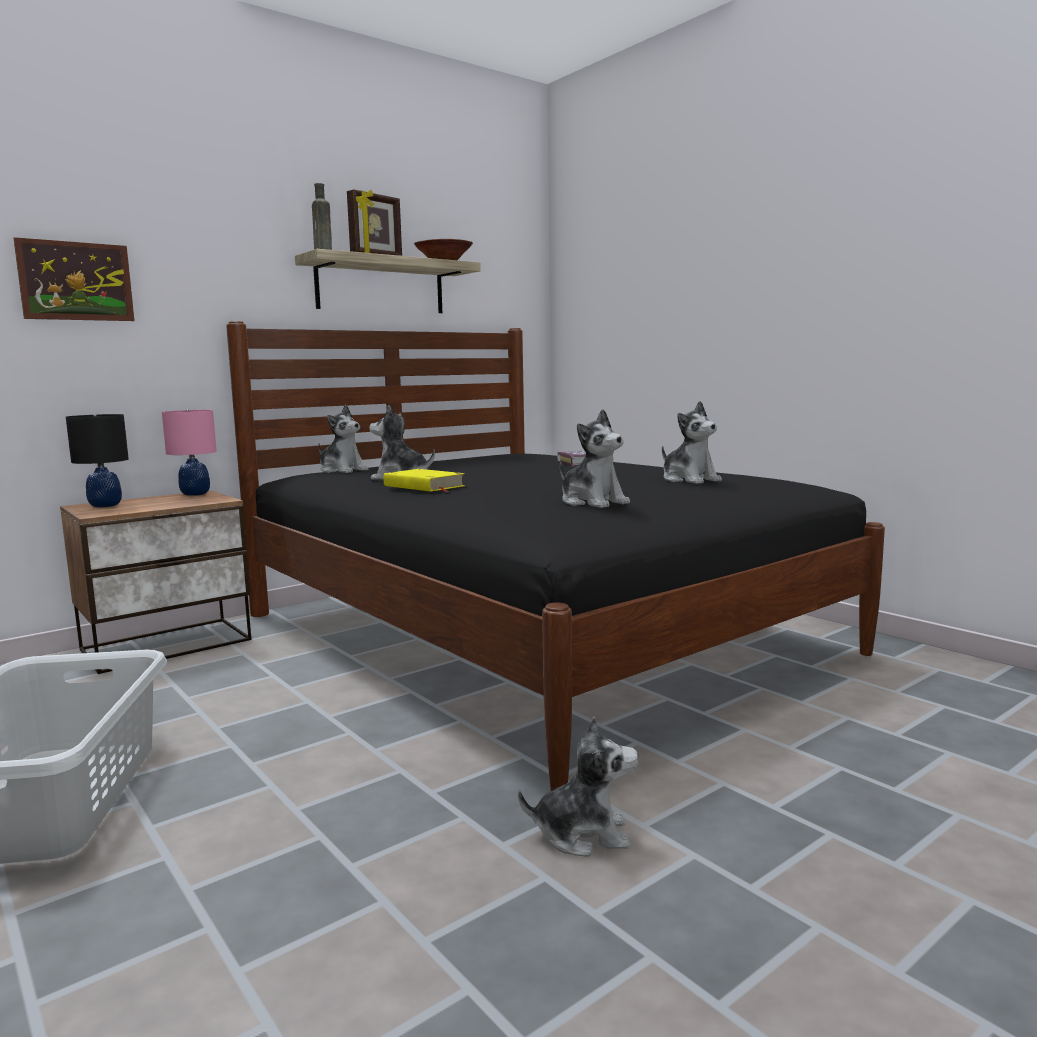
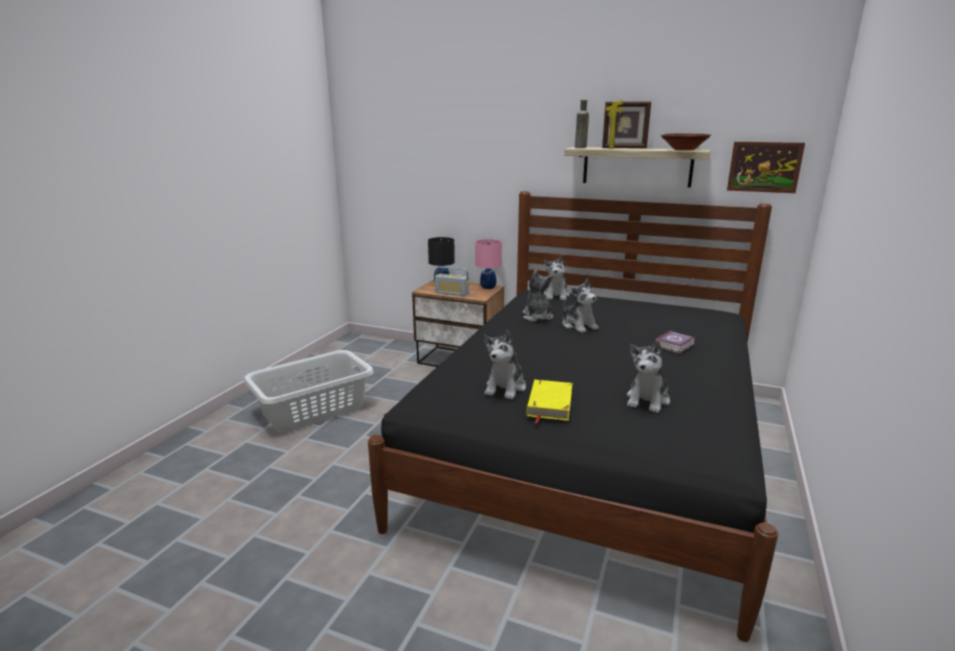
camera: 60 degrees right, 10 degrees up
picture [14,237,135,321] -> picture moved to [727,142,805,193]
yellow book [383,469,465,492] -> yellow book moved to [526,380,572,423]
plush toy [518,716,638,857] -> plush toy moved to [562,278,599,333]
none -> radio [435,266,469,296]

